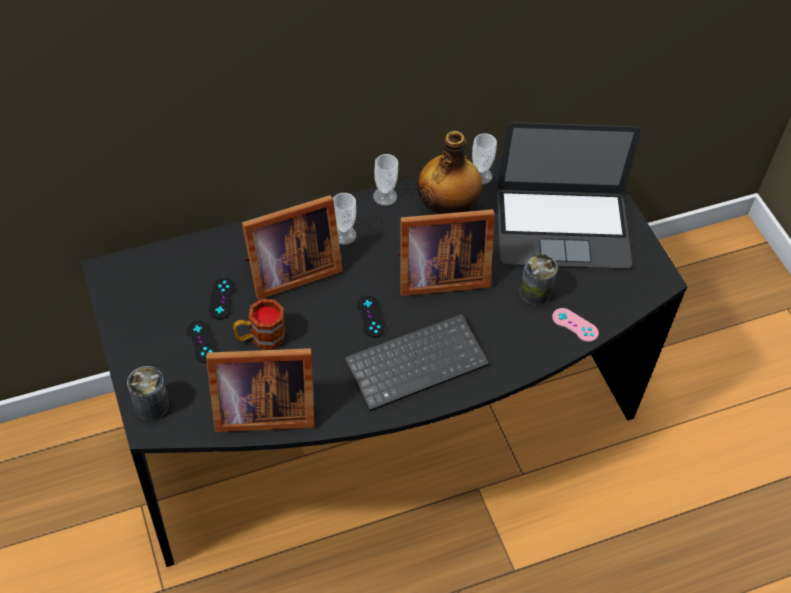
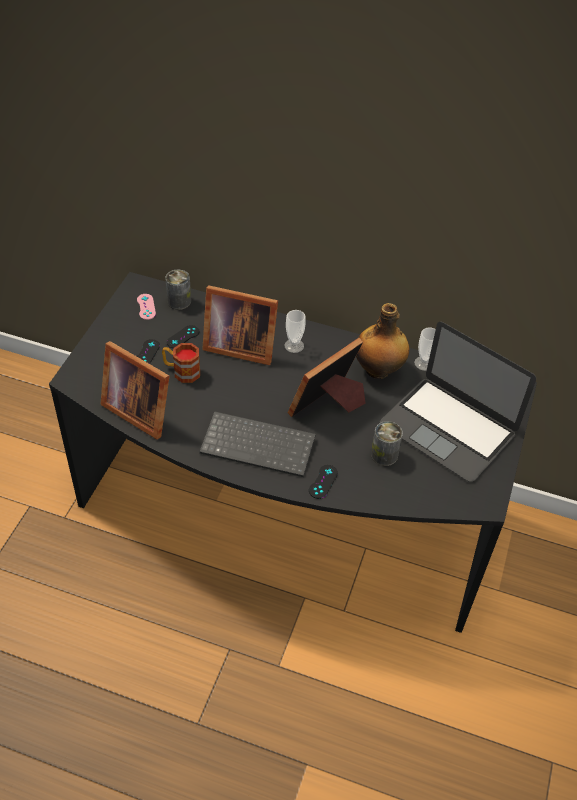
camera: 40 degrees right, 5 degrees down
can [127,366,169,421] -> can moved to [165,270,191,310]
black game controller [357,296,386,338] -> black game controller moved to [309,465,338,499]
cup [373,154,398,206] -> none
picture frame [397,209,495,296] -> picture frame turned 105 degrees clockwise [288,338,366,417]
pink game controller [552,308,599,342] -> pink game controller moved to [137,294,156,320]

